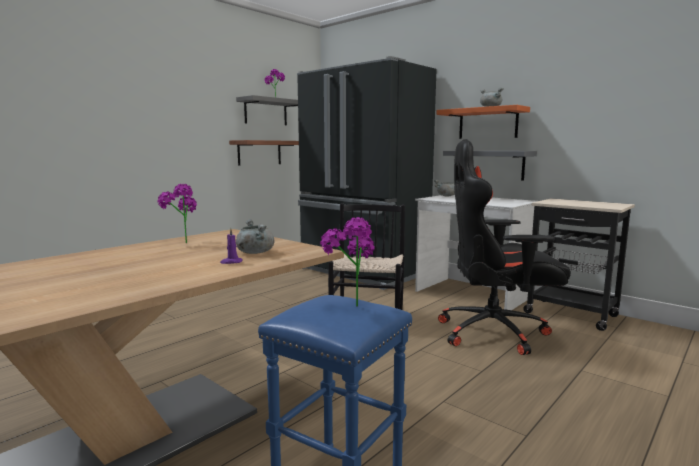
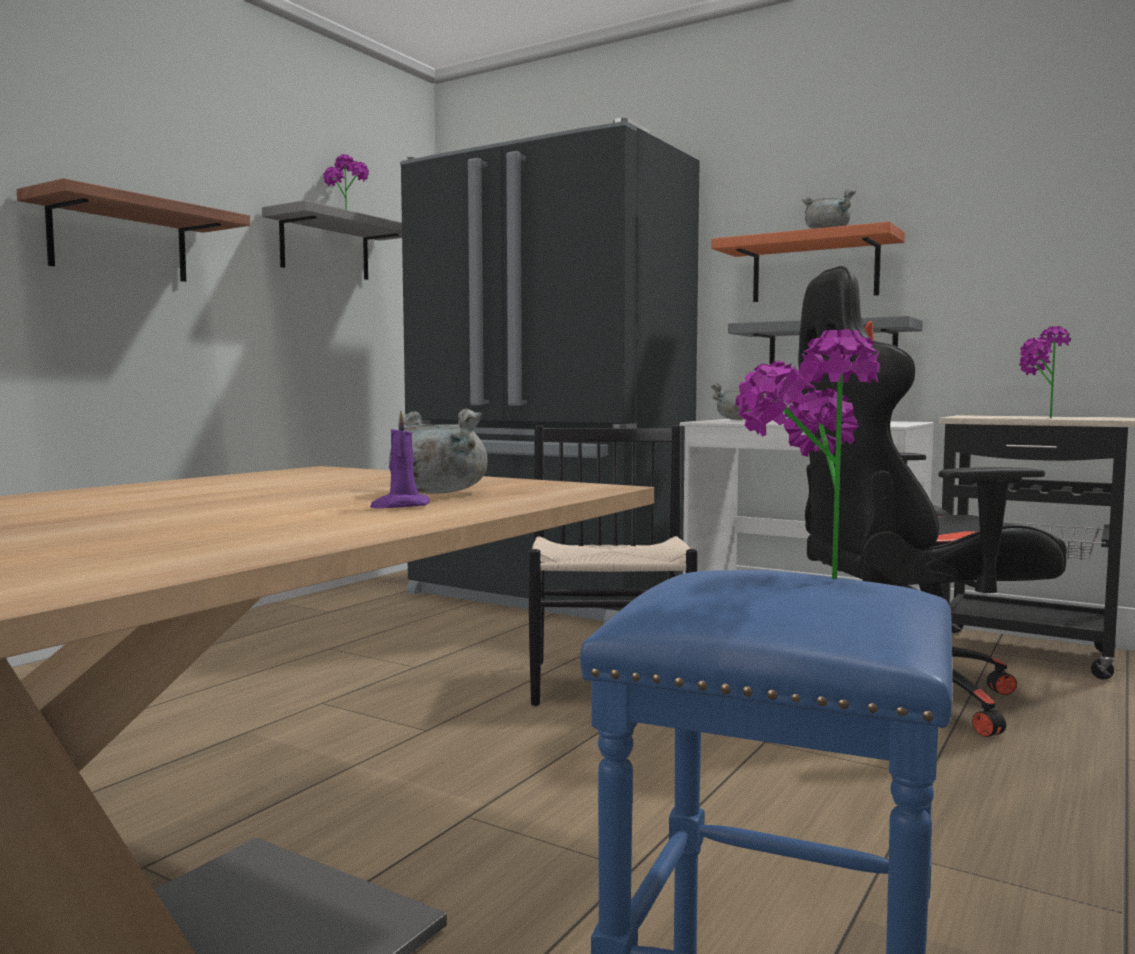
camera: 10 degrees left, 5 degrees down
potted plant [157,184,197,243] -> potted plant moved to [1019,326,1071,418]
shelf [229,140,299,166] -> shelf moved to [17,178,250,282]

